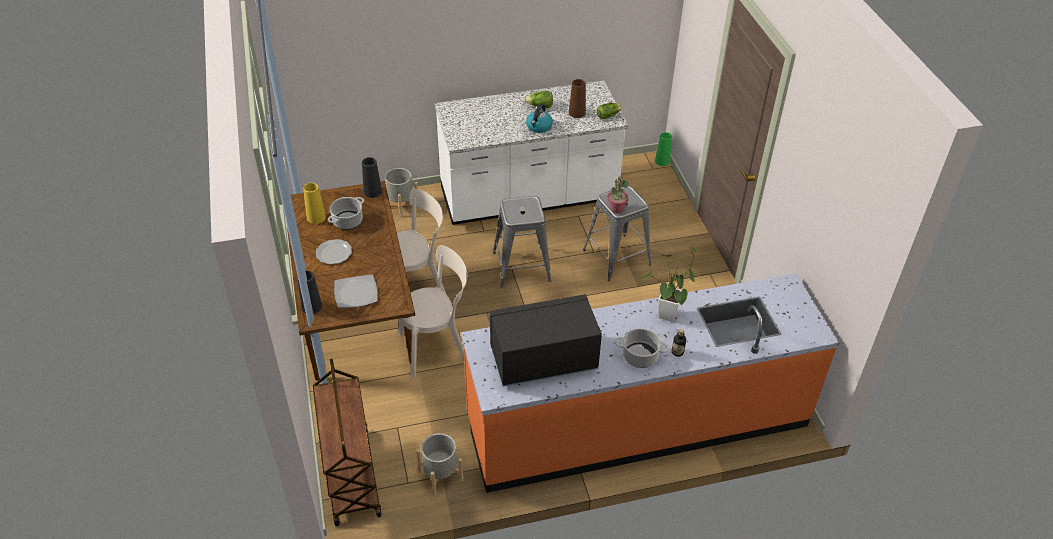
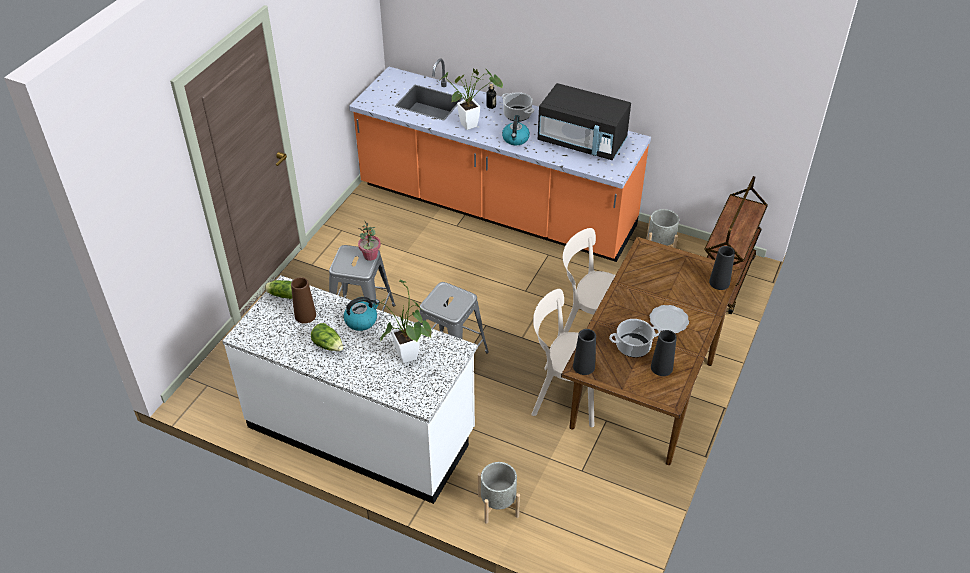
camera: 140 degrees left, 0 degrees up
yellow vase [303,183,326,224] -> black vase [651,330,677,376]
plate [334,275,378,308] -> none
green vase [655,132,672,166] -> none
none -> potted plant [376,279,431,363]
none -> kettle [502,115,530,145]

